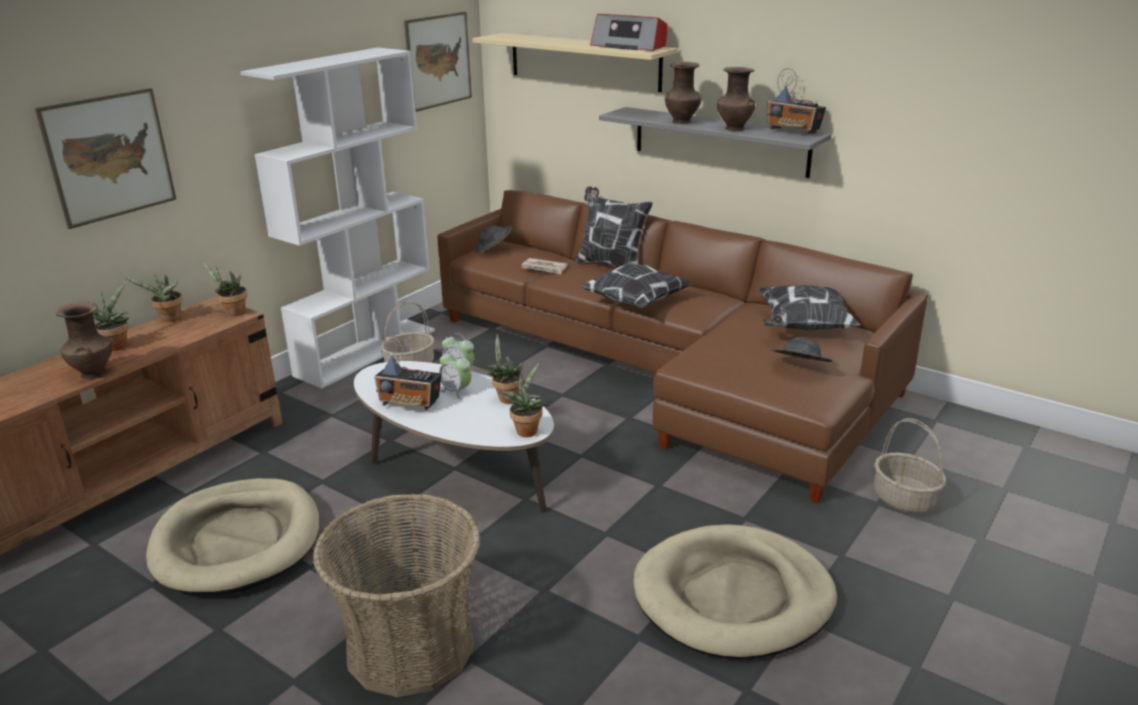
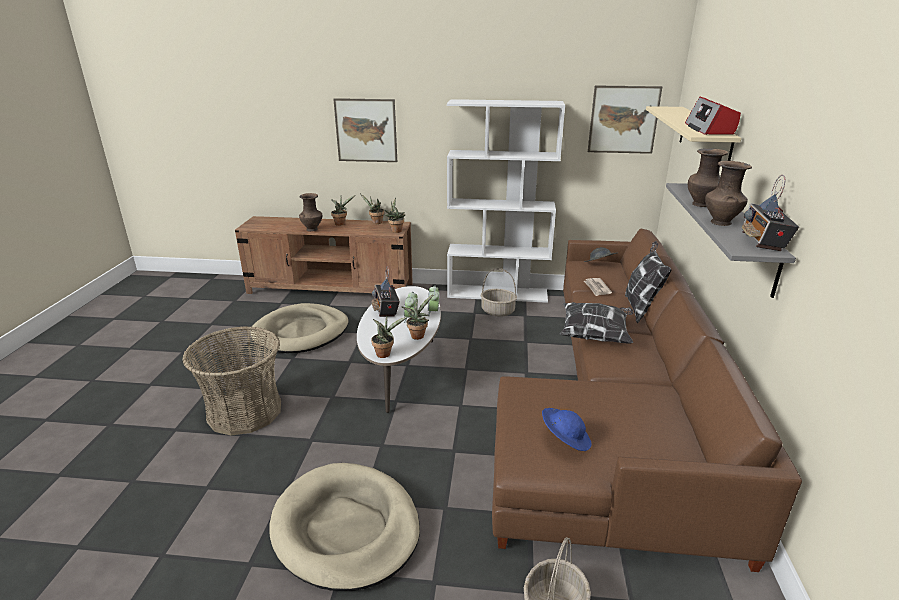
camera: 60 degrees right, 0 degrees up
pillow [758,285,861,330] -> none
grey hat [771,337,833,362] -> blue hat [542,408,592,451]

